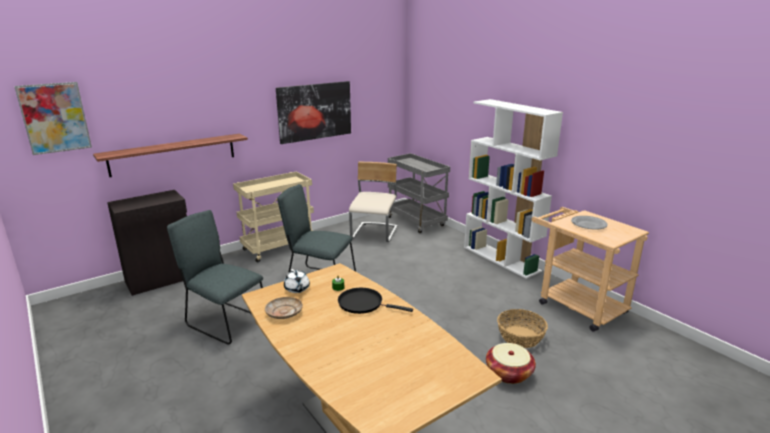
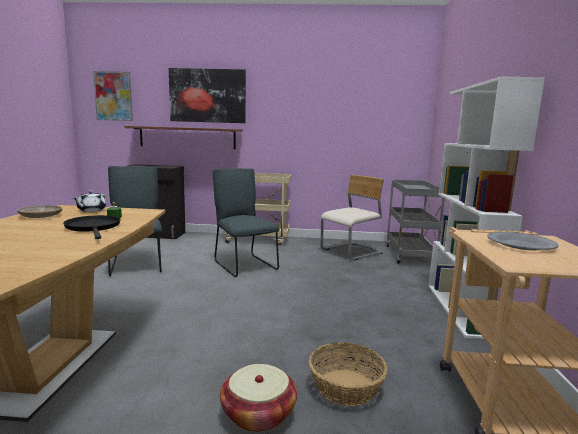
camera: 40 degrees right, 10 degrees down
picture [276,81,351,144] -> picture moved to [169,68,246,123]

